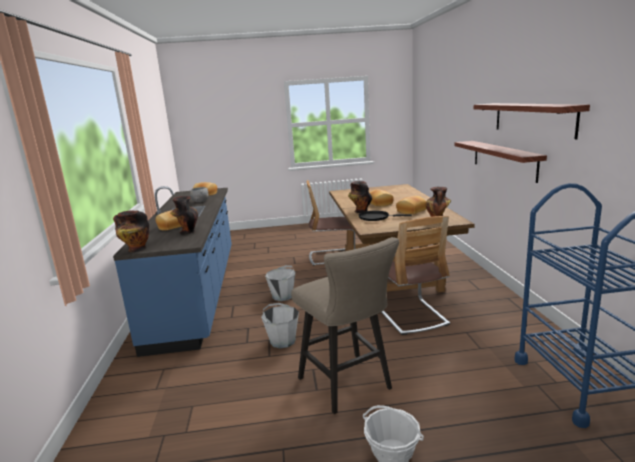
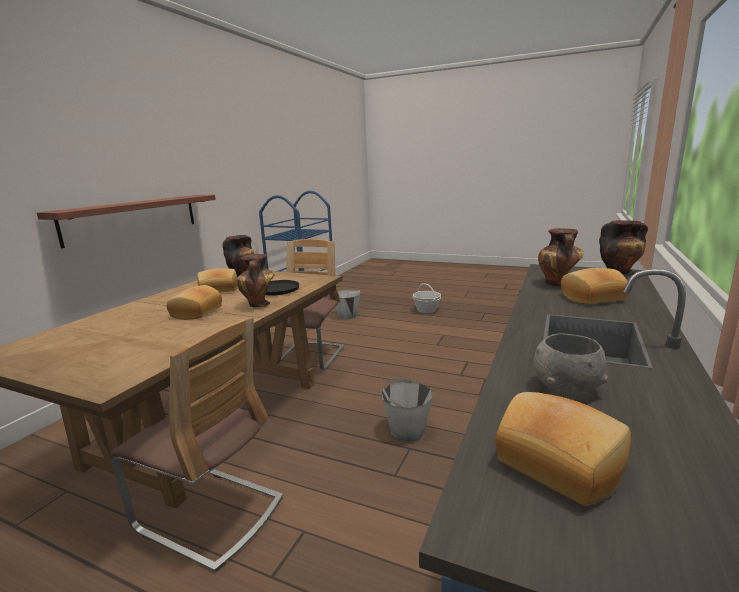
camera: 150 degrees left, 0 degrees up
grey bucket [261,303,299,349] -> grey bucket moved to [336,290,360,320]
beige stool [291,237,399,414] -> none
shelf [474,103,590,139] -> none

